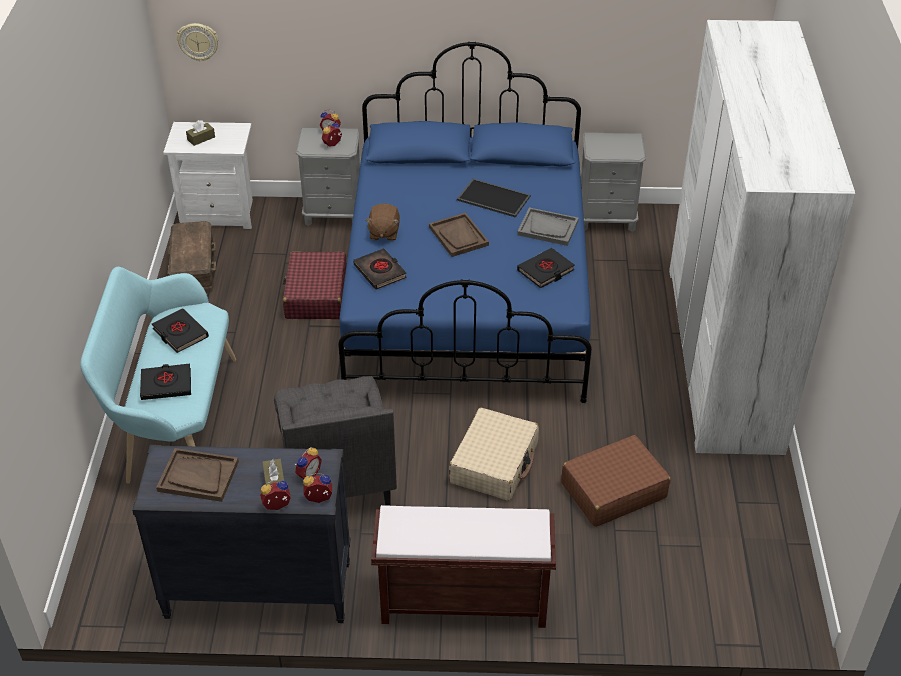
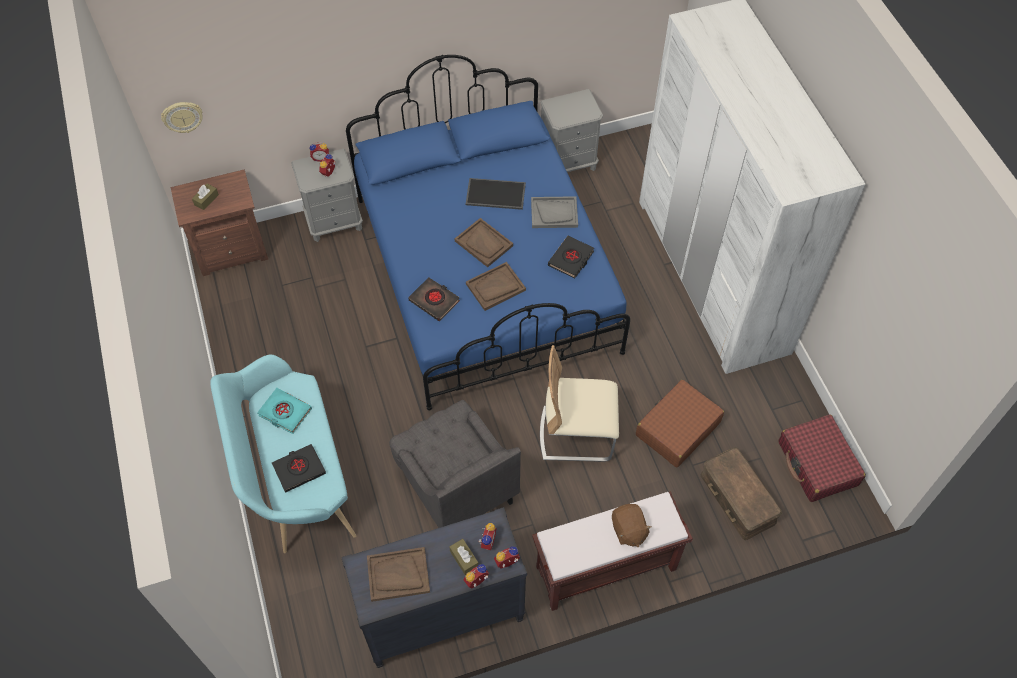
camera: 20 degrees left, 15 degrees up
black book [152,308,209,353] -> turquoise book [257,388,312,434]
white nightstand [163,122,253,229] -> brown nightstand [171,169,268,276]
brown storage box [168,221,216,293] -> brown storage box moved to [700,447,782,540]
red suitcase [283,251,347,319] -> red suitcase moved to [778,414,866,502]
brown plush toy [365,203,400,241] -> brown plush toy moved to [612,504,651,547]
beige suitcase [449,407,539,501] -> beige chair [540,345,619,462]
none -> brown tray [466,262,526,311]

